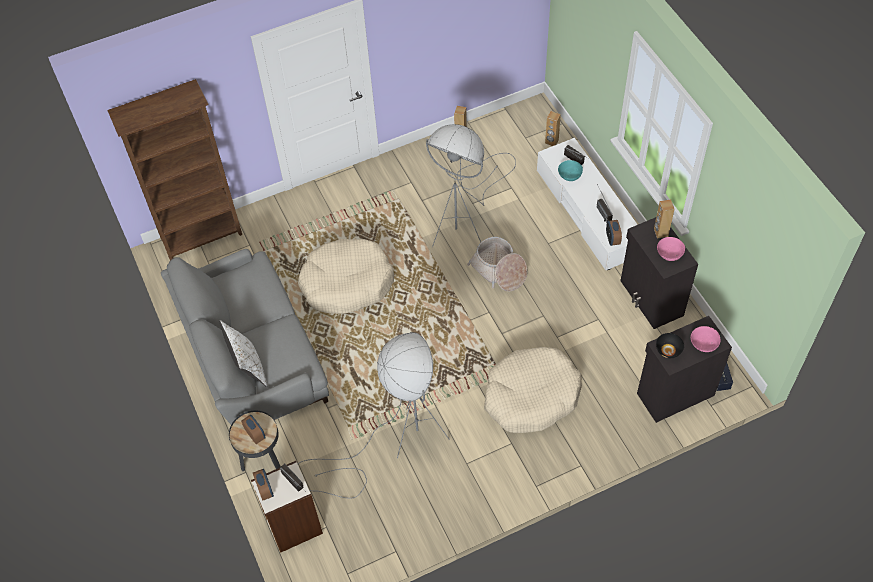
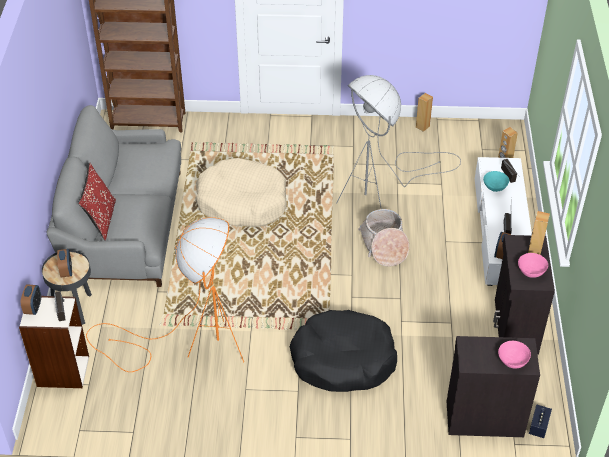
camera: 25 degrees right, 10 degrees down
white pillow [219,320,268,387] -> red pillow [78,162,116,241]
grey floor lamp [298,332,450,499] -> orange floor lamp [86,217,244,372]
beige dog bed [484,347,582,433] -> black dog bed [290,310,397,392]
black bowl [656,333,684,358] -> none

